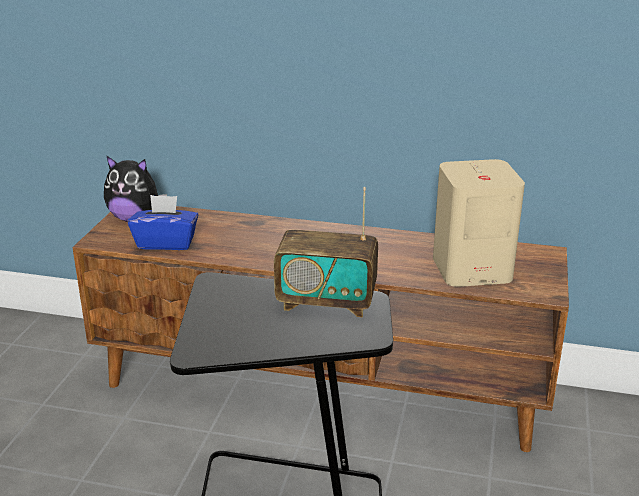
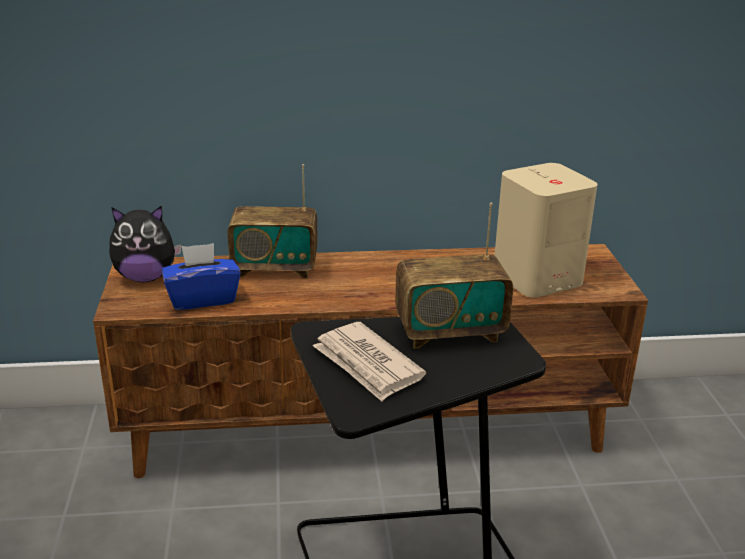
camera: 20 degrees left, 0 degrees up
none -> radio [227,164,318,278]
none -> newspaper [313,322,426,401]

